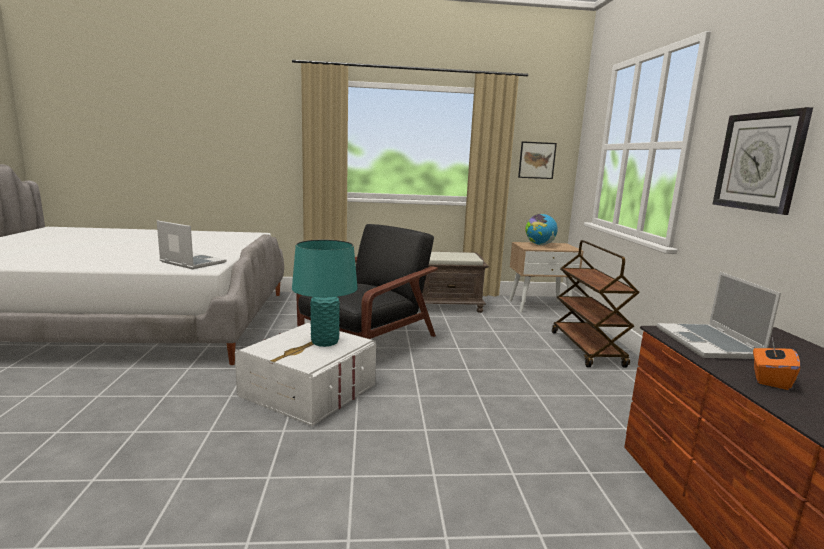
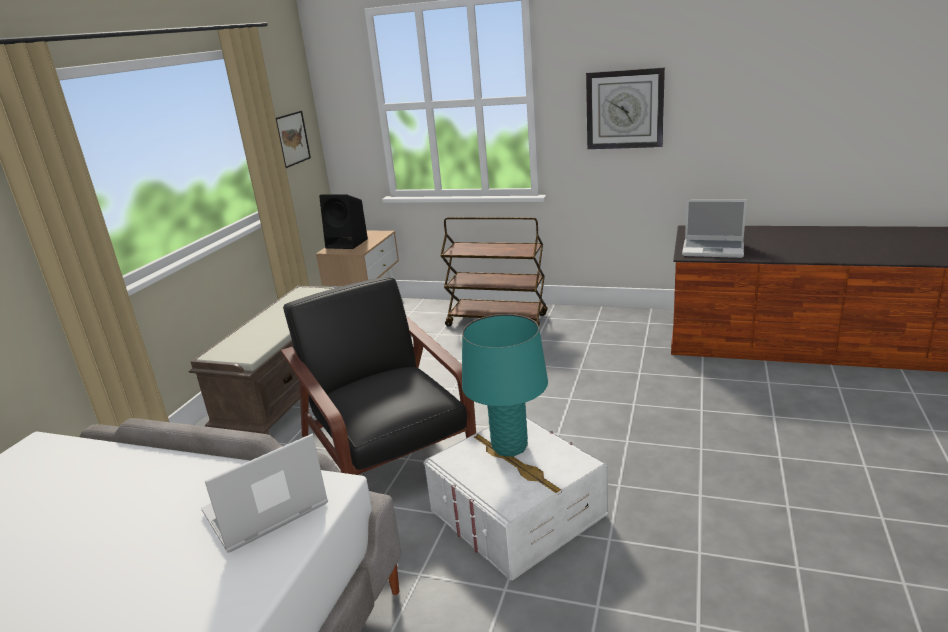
camera: 65 degrees left, 10 degrees up
globe [525,214,558,245] -> black speaker [319,194,368,249]
orange tissue box [753,337,800,390] -> none

